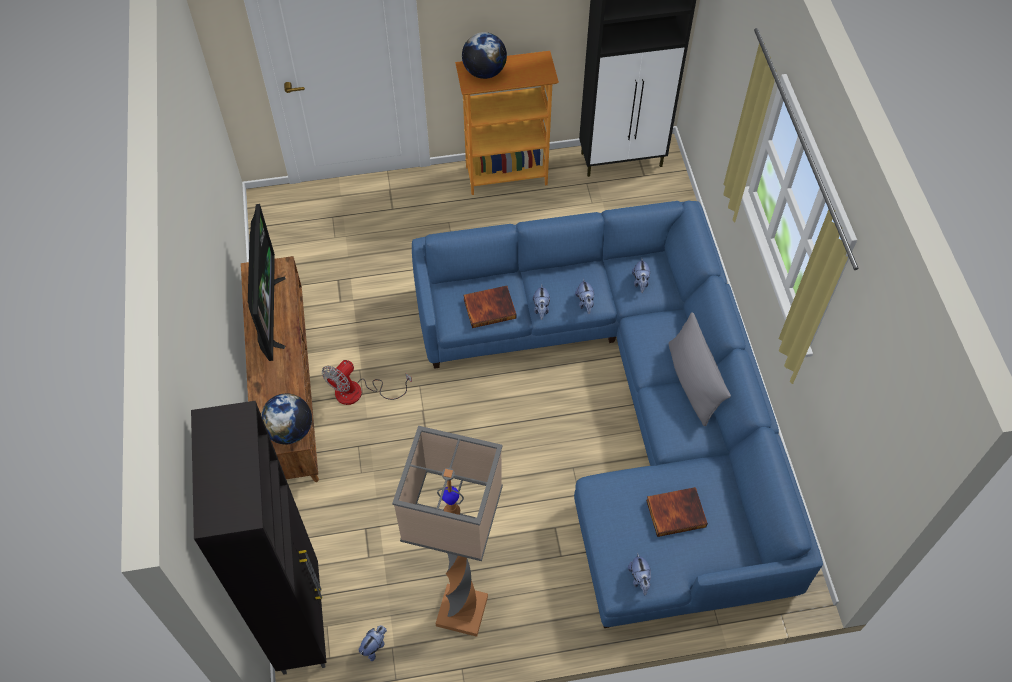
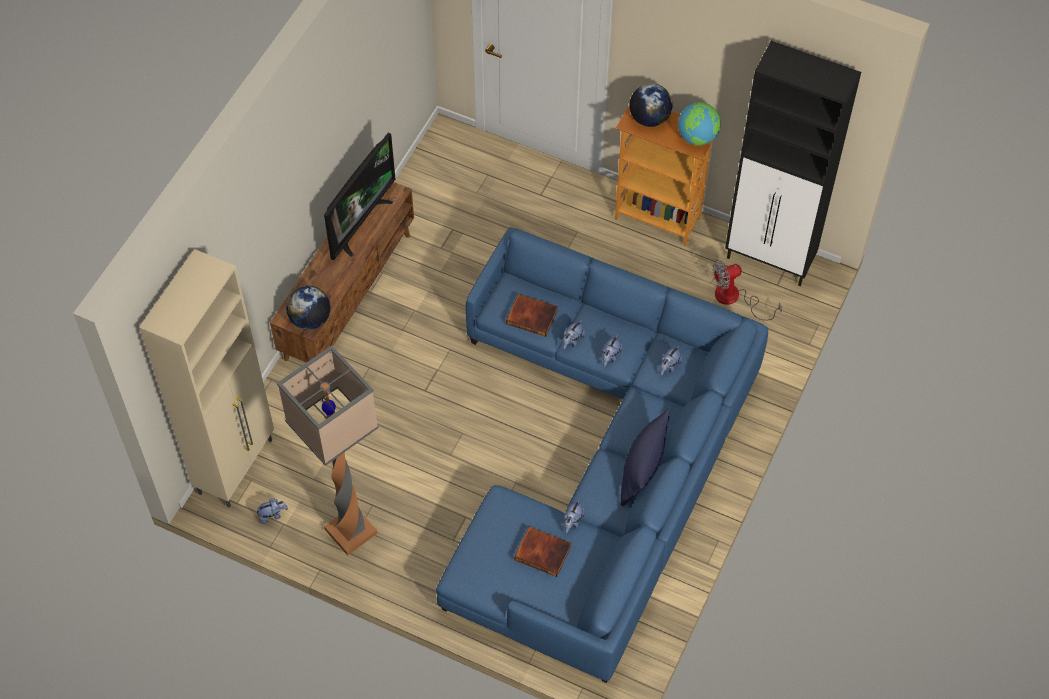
camera: 35 degrees right, 0 degrees up
black cabinet [191,401,327,675] -> beige cabinet [139,249,274,508]
fan [322,360,412,405] -> fan moved to [713,260,782,320]
plush toy [628,552,651,595] -> plush toy moved to [564,499,585,533]
grey pillow [669,312,731,426] -> blue pillow [621,408,670,506]
none -> globe [678,102,721,146]

